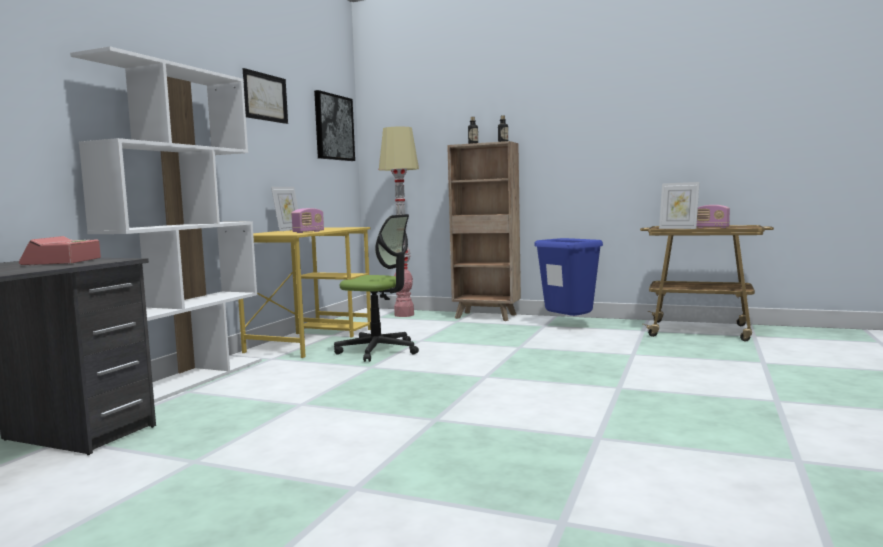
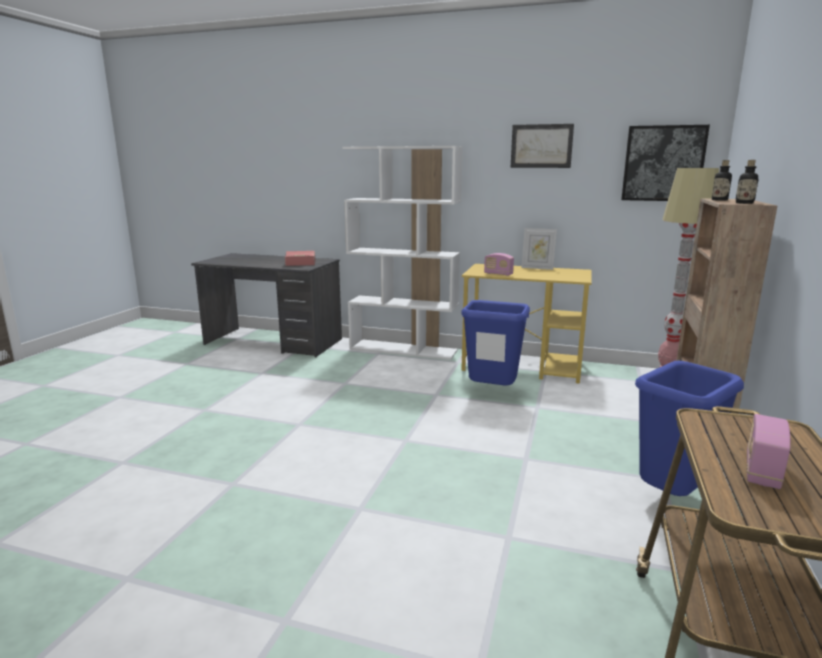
camera: 85 degrees right, 10 degrees up
office chair [334,214,419,362] -> blue trash can [461,300,530,385]
picture frame [659,182,700,229] -> none

